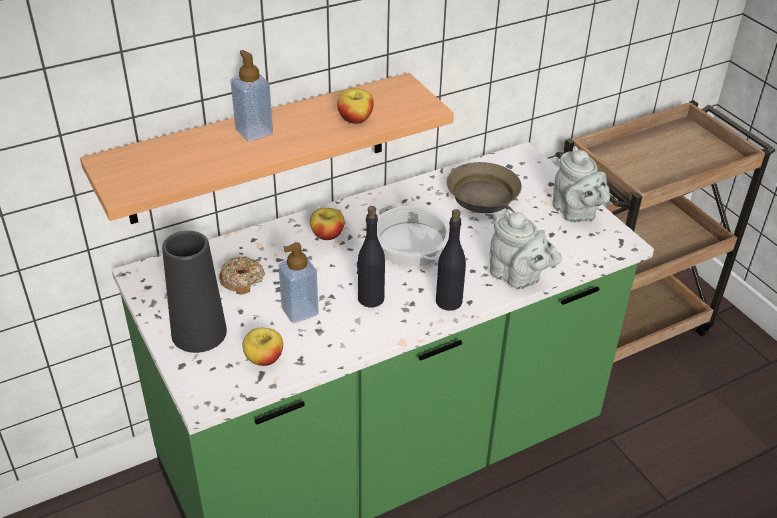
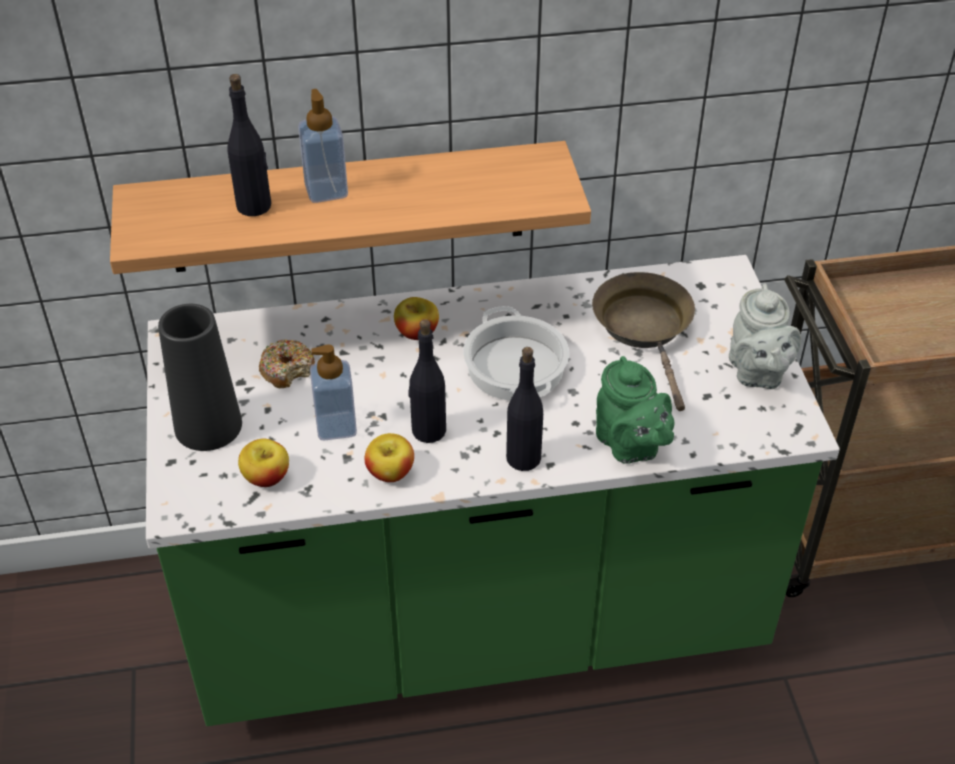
camera: 20 degrees right, 5 degrees up
apple [337,88,374,124] -> apple moved to [365,433,414,482]
grey teapot [489,209,562,289] -> green teapot [596,356,675,464]
none -> black bottle [227,74,271,216]

